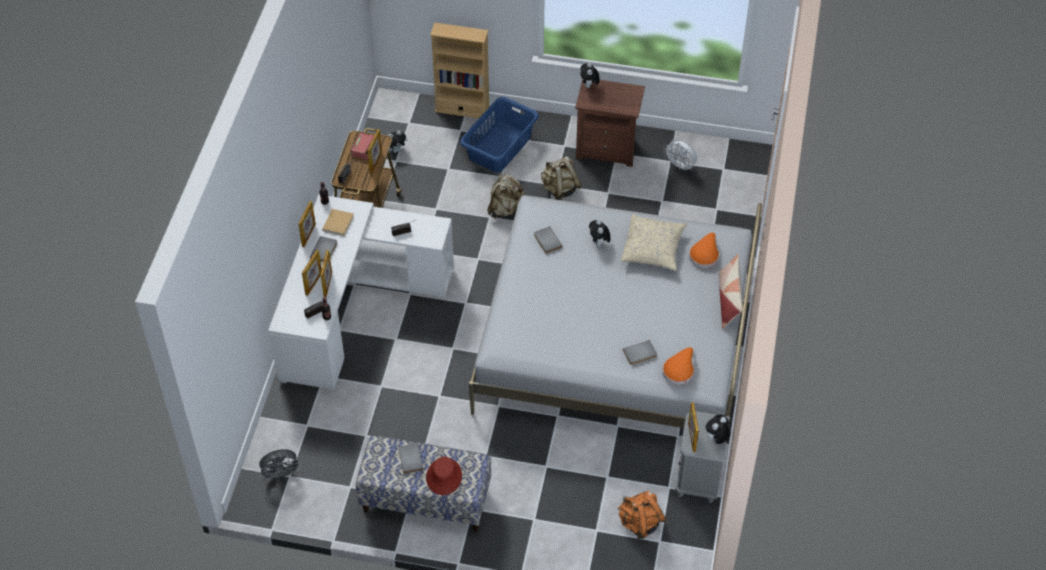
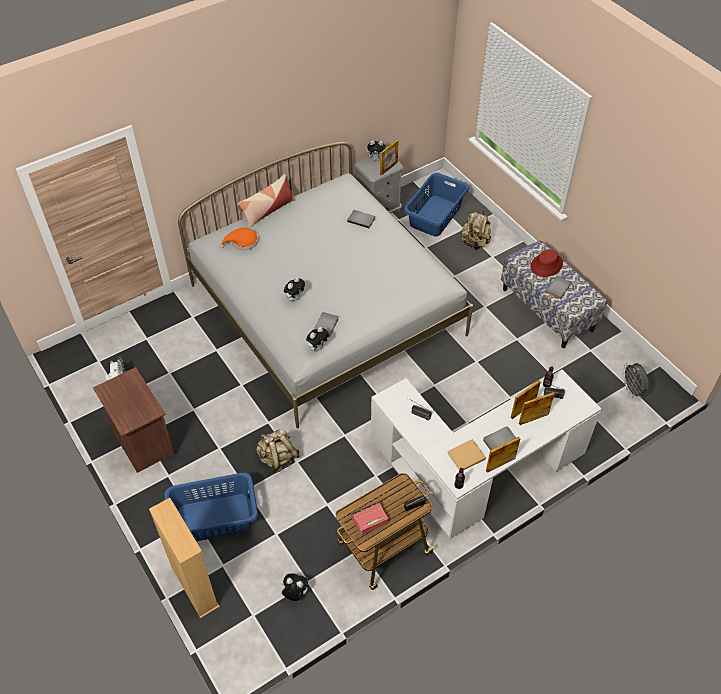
camera: 135 degrees left, 0 degrees up
grey fan [258,449,301,482] -> grey fan turned 135 degrees counterclockwise [622,363,649,399]
picture frame [367,129,382,174] -> none
beige backpack [541,156,581,200] -> beige backpack moved to [461,210,491,250]
plush toy [580,62,600,88] -> plush toy moved to [306,327,329,351]
orange backpack [618,491,666,539] -> blue laundry basket [404,173,469,236]
beige pillow [621,214,687,271] -> none
orange hat [662,347,694,385] -> none

